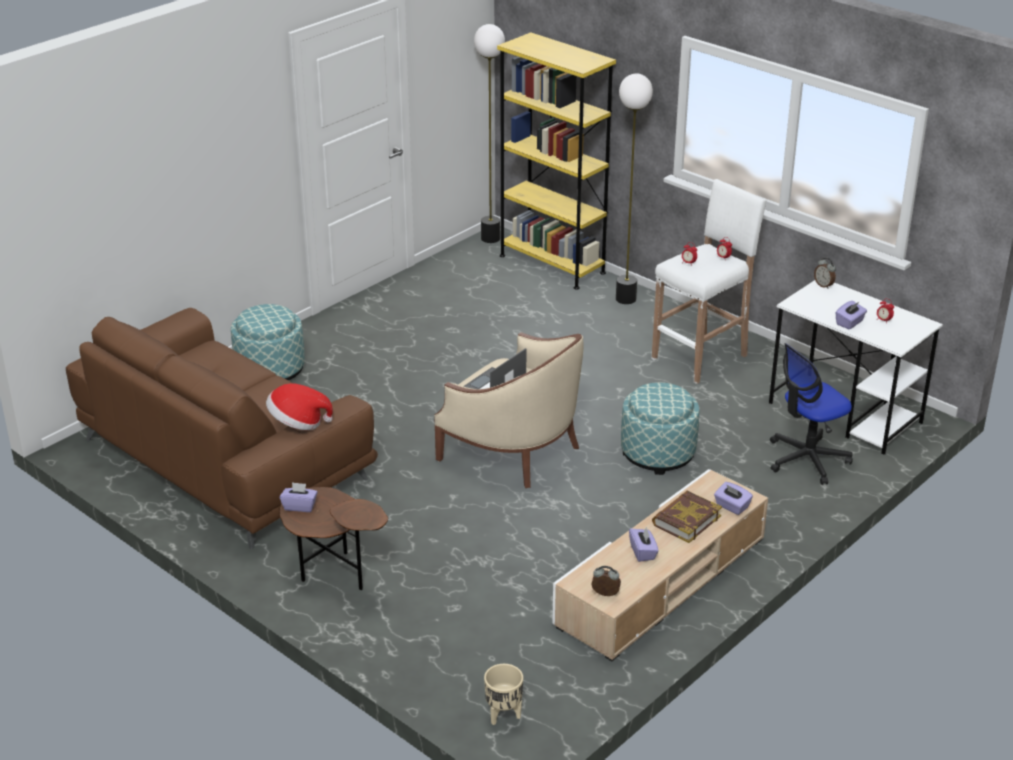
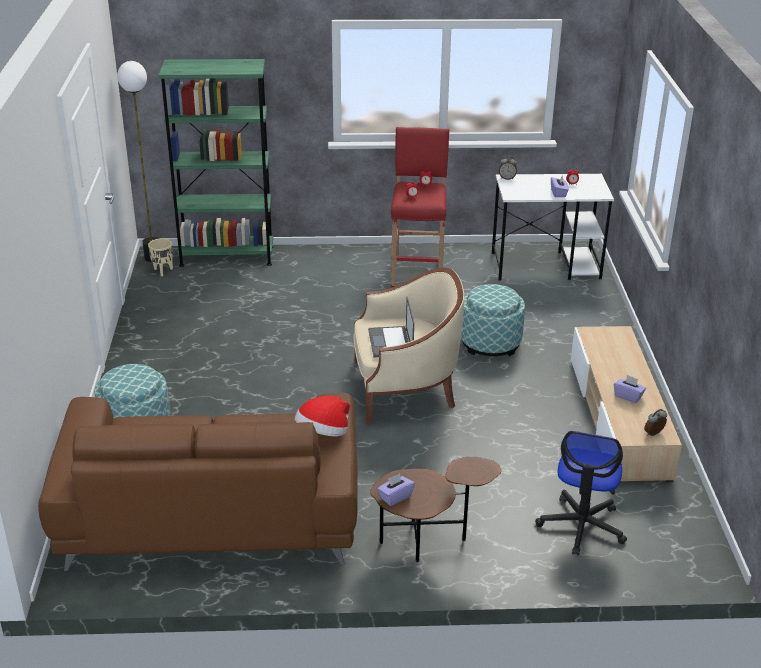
camera: 45 degrees left, 0 degrees up
beige planter [484,664,523,725] -> beige planter moved to [148,239,173,276]
yellow bookcase [497,32,616,290] -> green bookcase [159,59,273,267]
floor lamp [616,73,653,304] -> none
white stool [651,179,767,384] -> red stool [391,127,449,287]
book [652,491,722,543] -> none
purple tissue box [714,482,753,515] -> none
office chair [770,343,853,485] -> office chair moved to [535,431,627,556]

